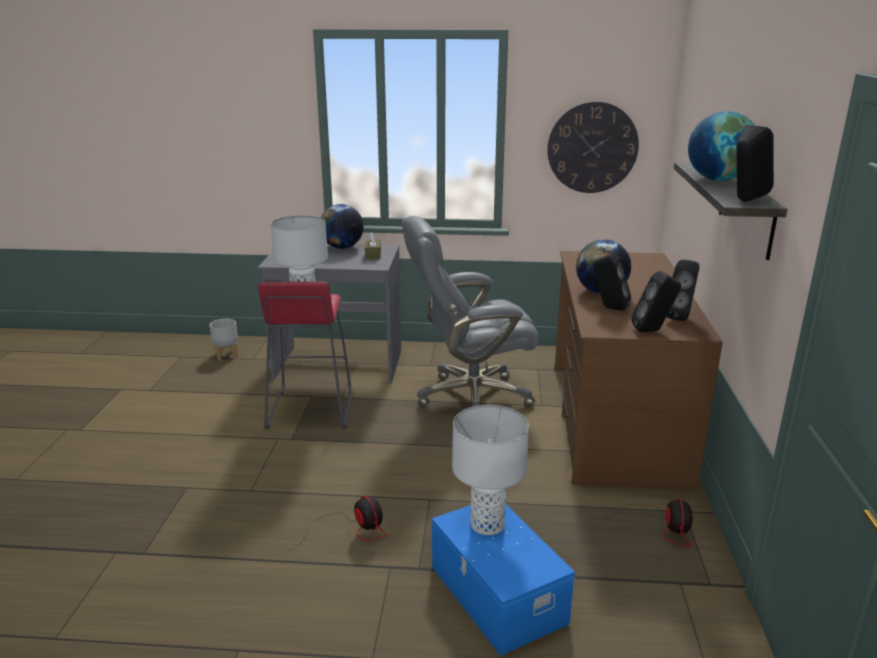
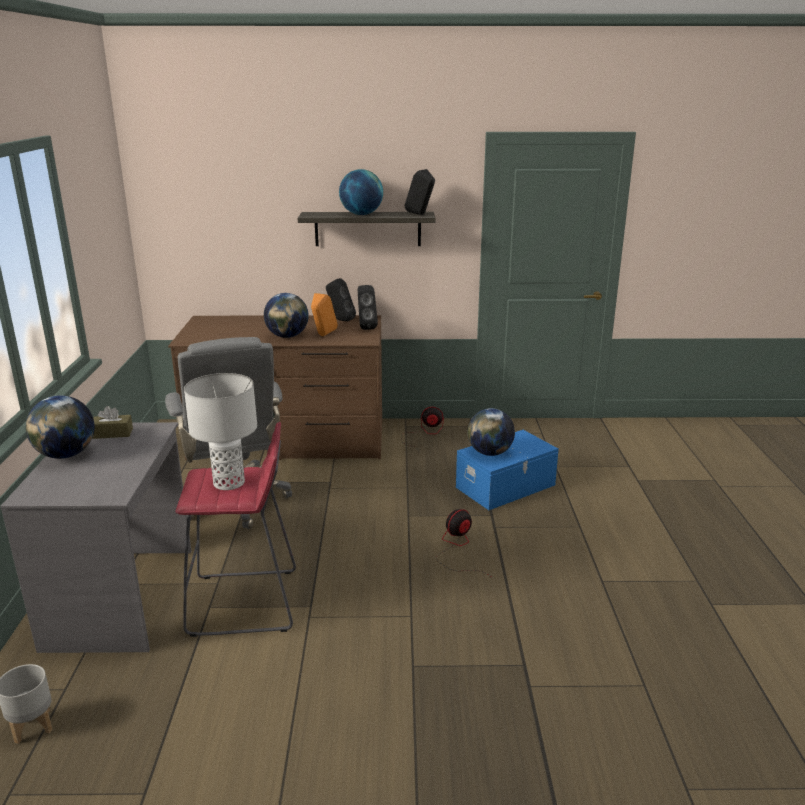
camera: 95 degrees left, 0 degrees up
white table lamp [452,405,529,535] -> globe [467,408,515,456]
wall clock [547,102,639,193] -> none
black speaker [593,252,631,311] -> orange speaker [311,293,338,336]

